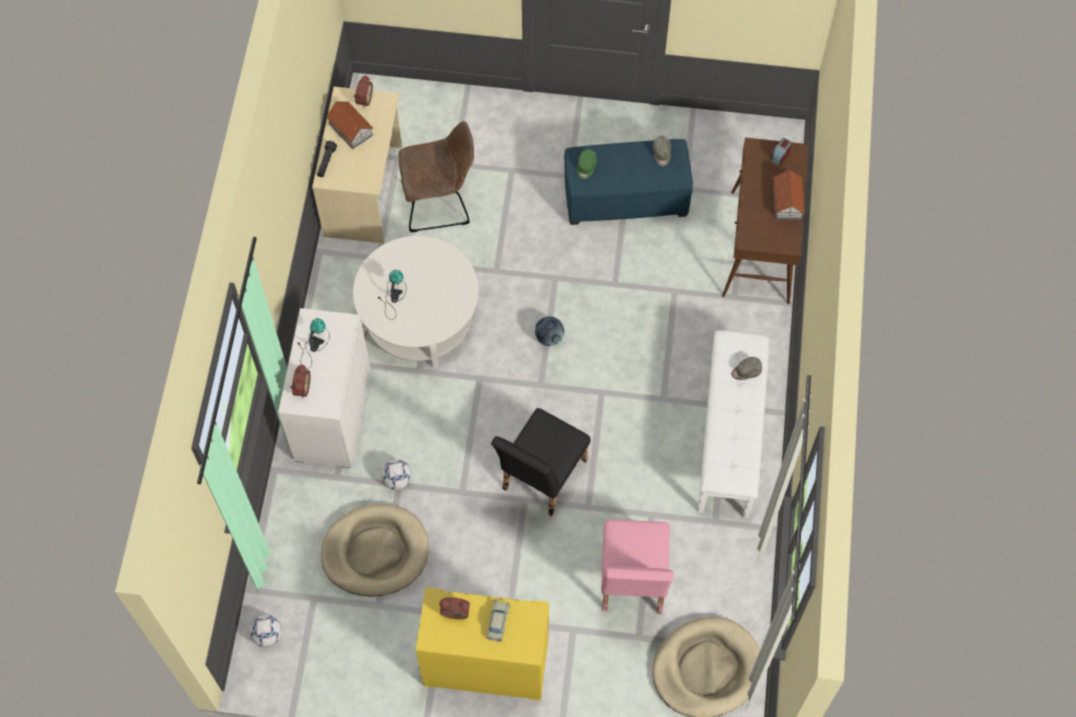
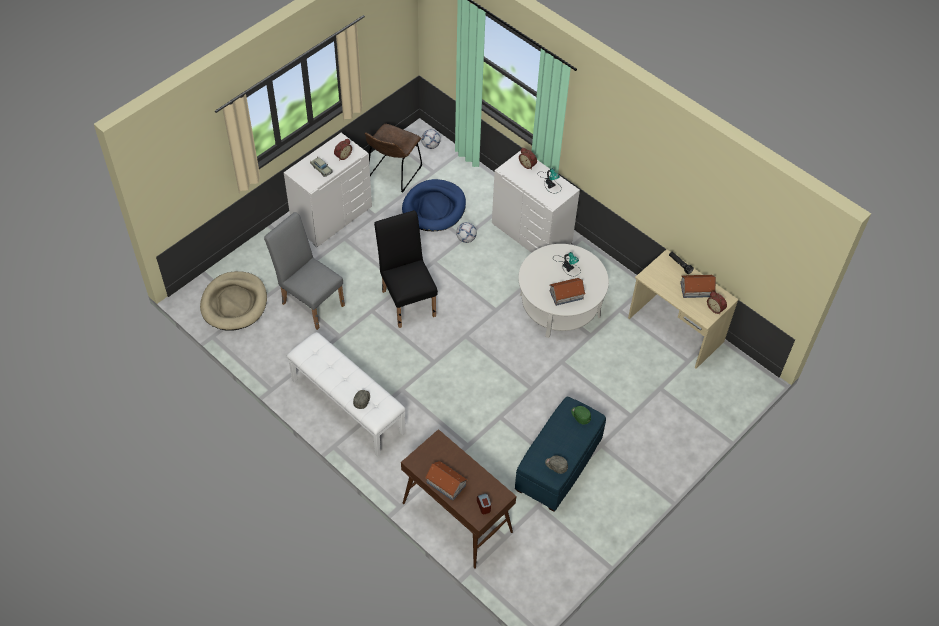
camera: 125 degrees right, 10 degrees down
beige dog bed [321,504,430,596] -> blue dog bed [402,179,466,231]
brown chair [398,121,474,232] -> brown chair moved to [365,124,422,193]
yellow dresser [416,587,549,701] -> white dresser [284,133,372,247]
football [535,316,564,346] -> none
pink chair [601,519,674,614] -> grey chair [264,212,345,330]
none -> toy house [549,278,586,306]

